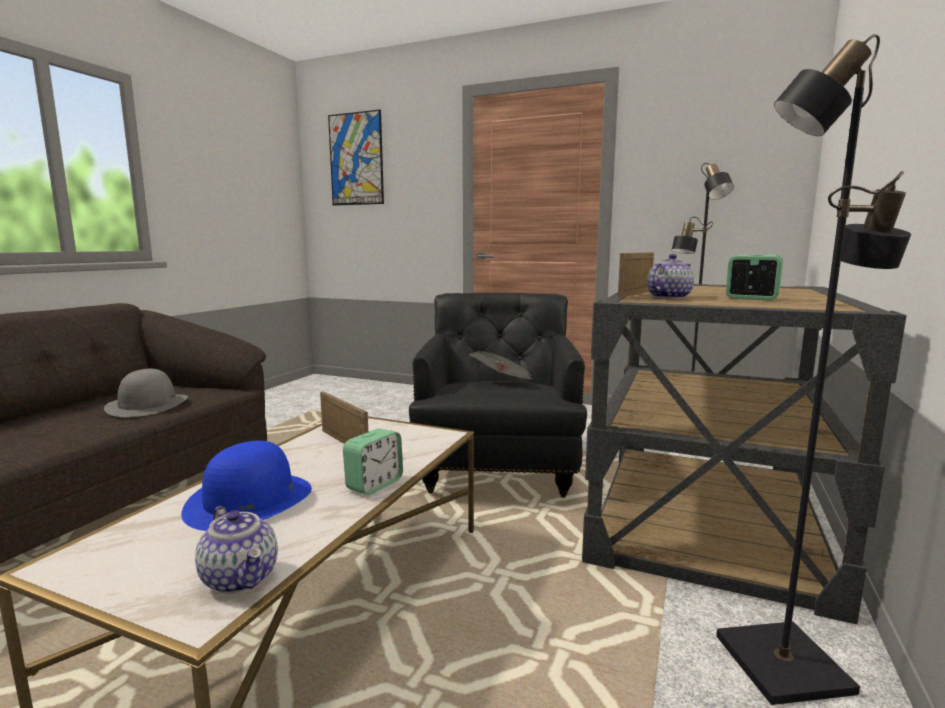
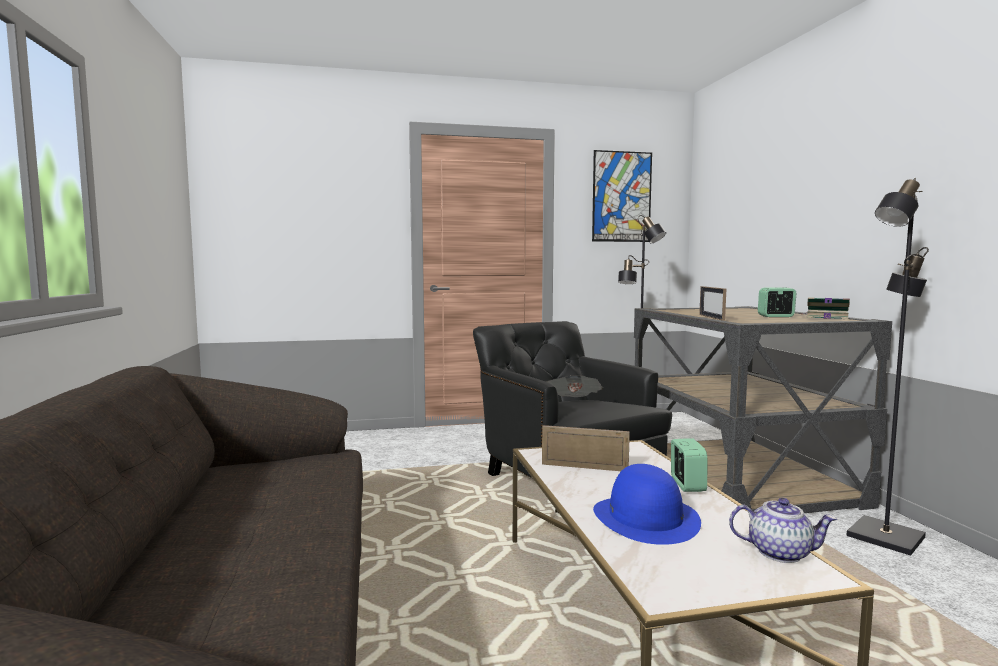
camera: 35 degrees left, 5 degrees down
grey hat [104,369,188,417] -> none
picture [328,110,384,206] -> picture moved to [592,150,652,242]
teapot [647,254,694,299] -> none
none -> book [800,297,850,319]

